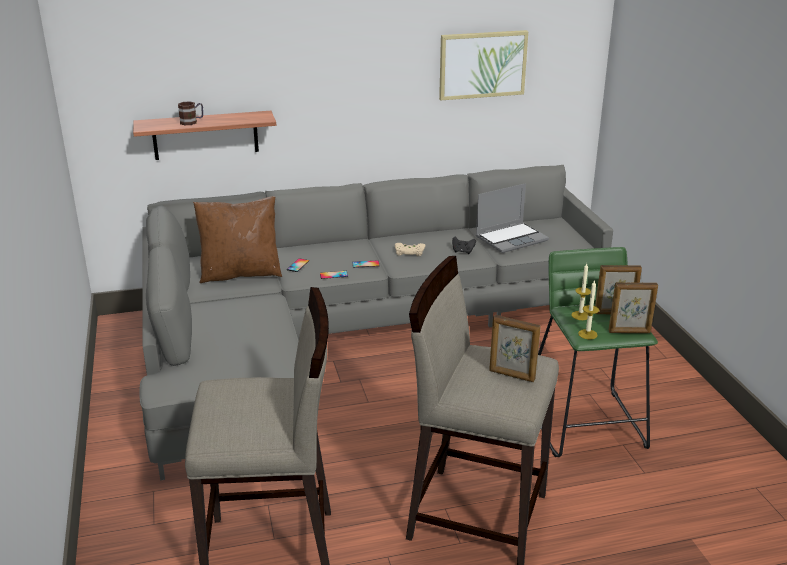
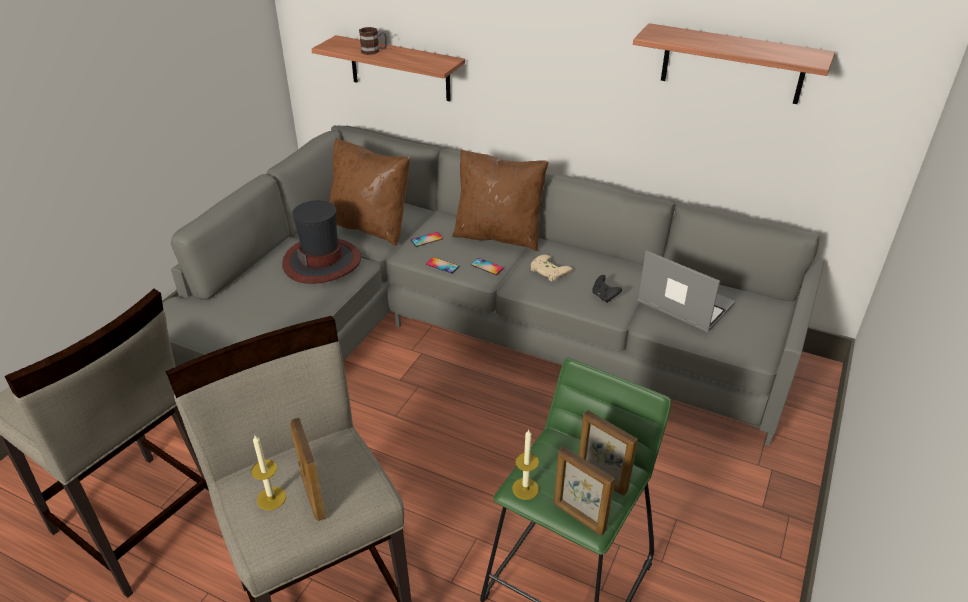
camera: 40 degrees right, 10 degrees up
picture [439,30,528,100] -> shelf [633,23,835,104]
laptop [476,183,549,253] -> laptop turned 150 degrees counterclockwise [637,250,736,333]
candle [571,263,591,320] -> candle moved to [251,435,286,510]
none -> hat [282,200,361,284]
none -> brown pillow [452,149,549,251]

